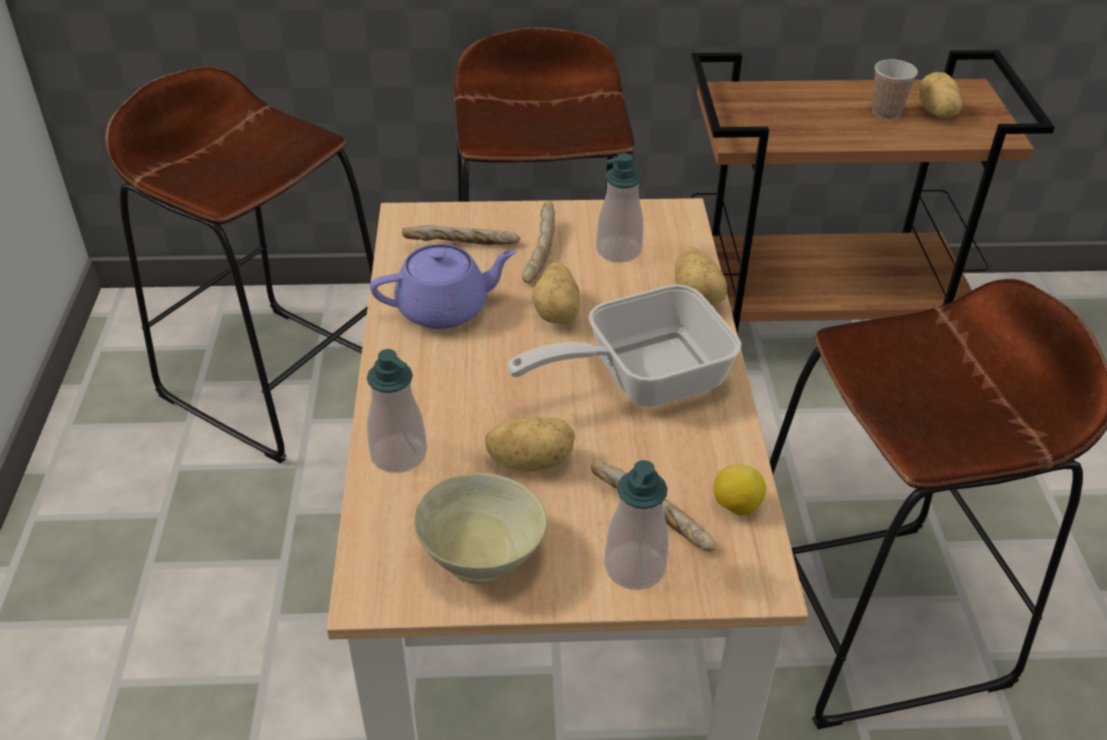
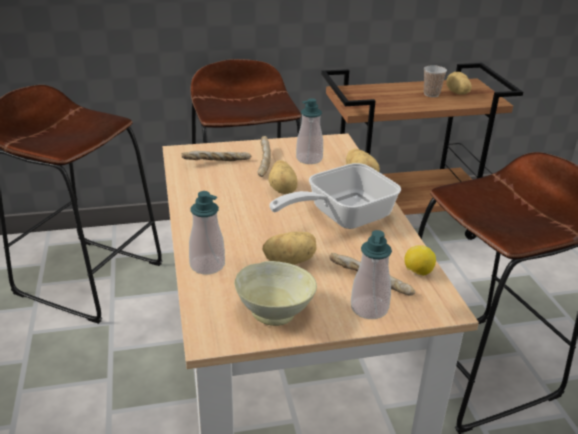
camera: 10 degrees left, 10 degrees down
purple teapot [370,244,517,329] -> none

